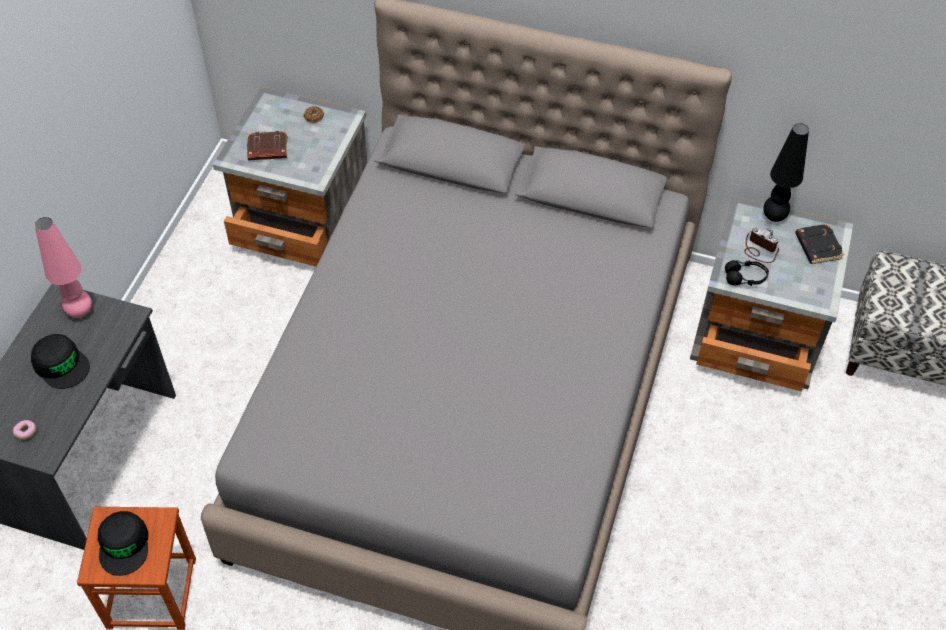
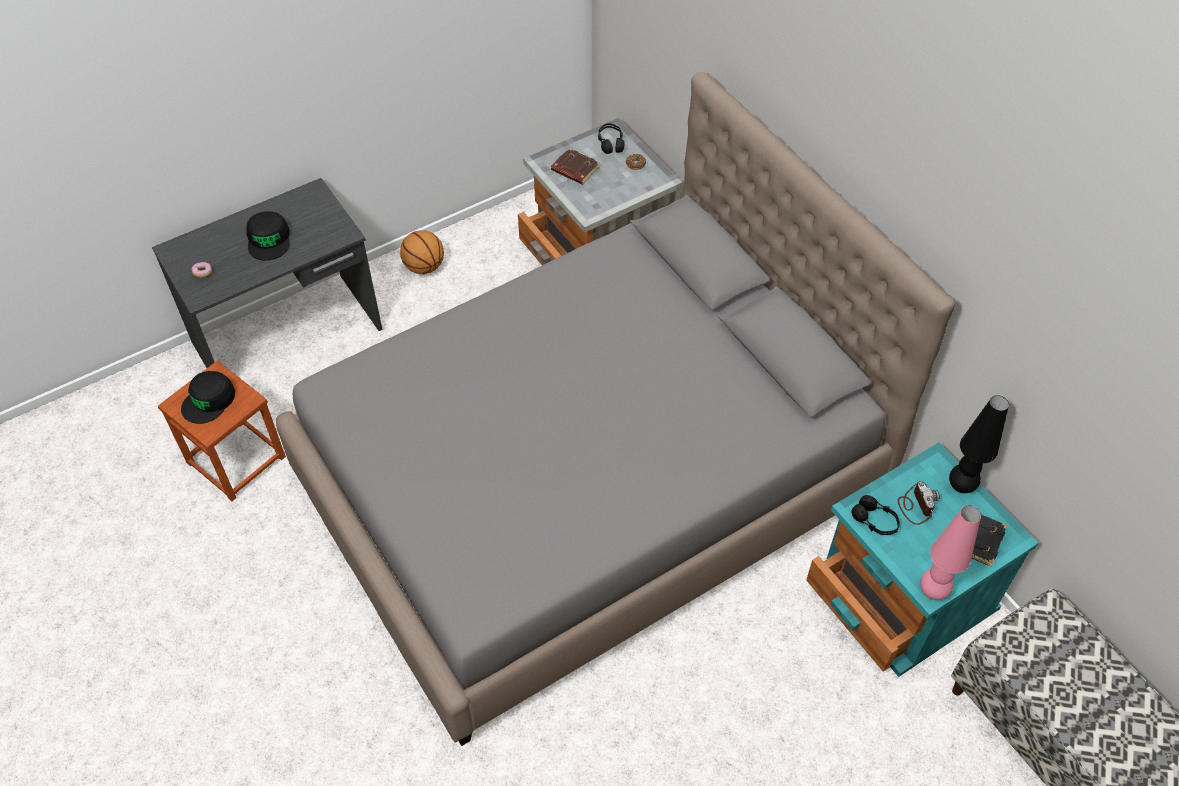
camera: 40 degrees right, 0 degrees up
pink table lamp [35,217,92,318] -> pink table lamp moved to [920,505,981,600]
grey nightstand [690,196,854,391] -> turquoise nightstand [806,442,1038,677]
none -> basketball [400,230,444,274]
none -> black headphones [598,123,625,154]

